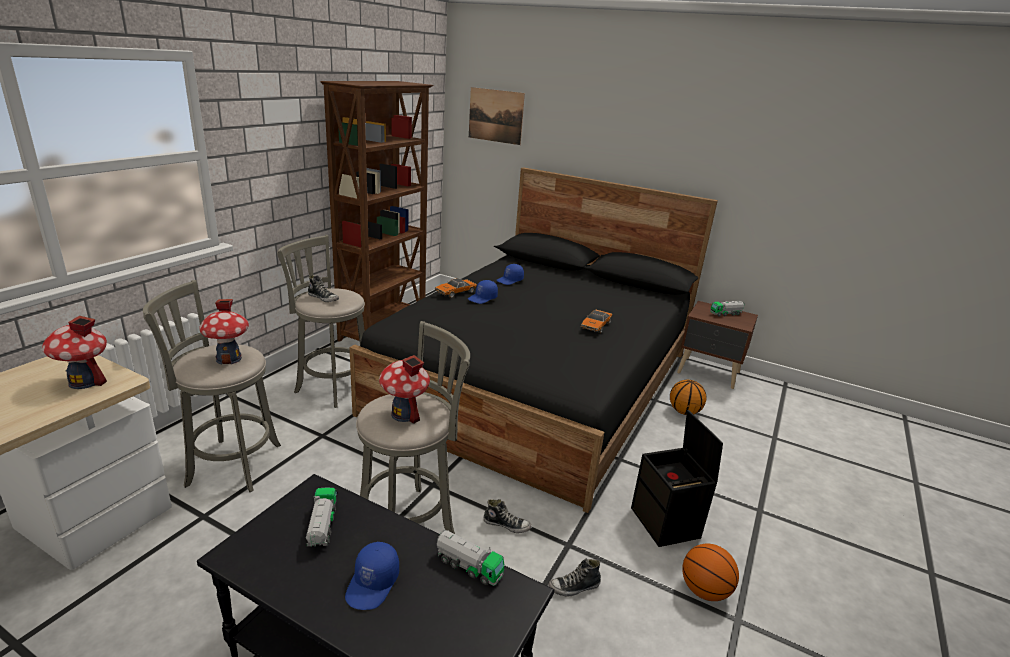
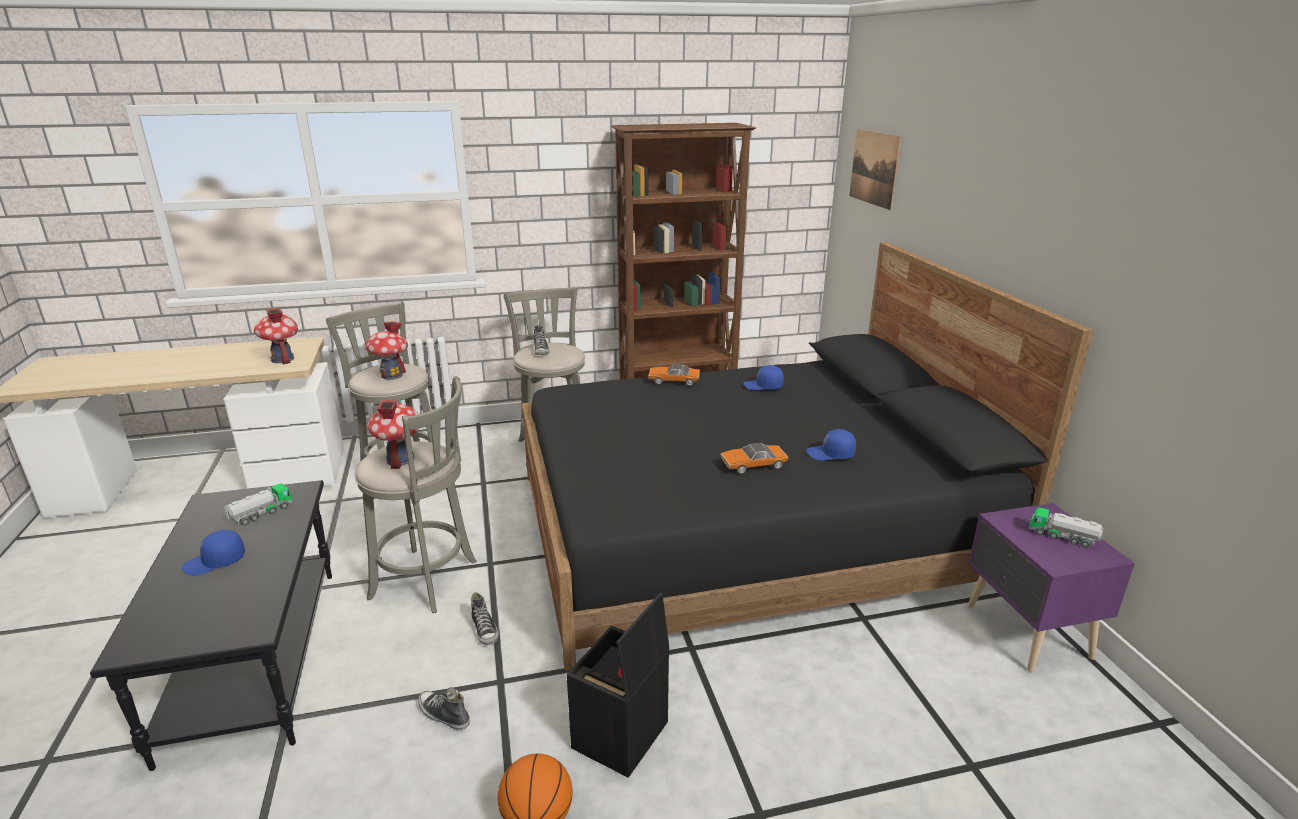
camera: 50 degrees right, 0 degrees up
toy truck [437,530,504,586] -> none
blue cap [468,280,498,304] -> blue cap moved to [806,429,856,461]
basketball [670,380,707,415] -> none
brown nightstand [677,301,758,389] -> purple nightstand [967,503,1135,672]

